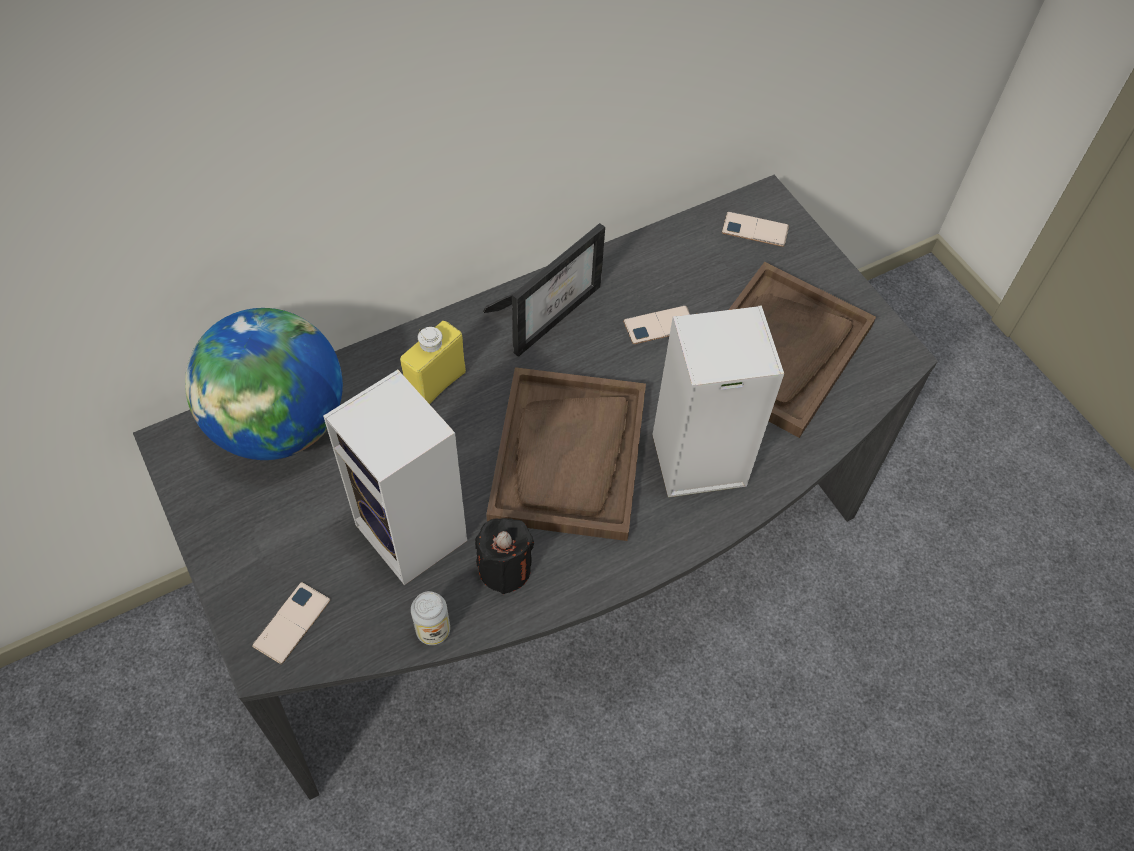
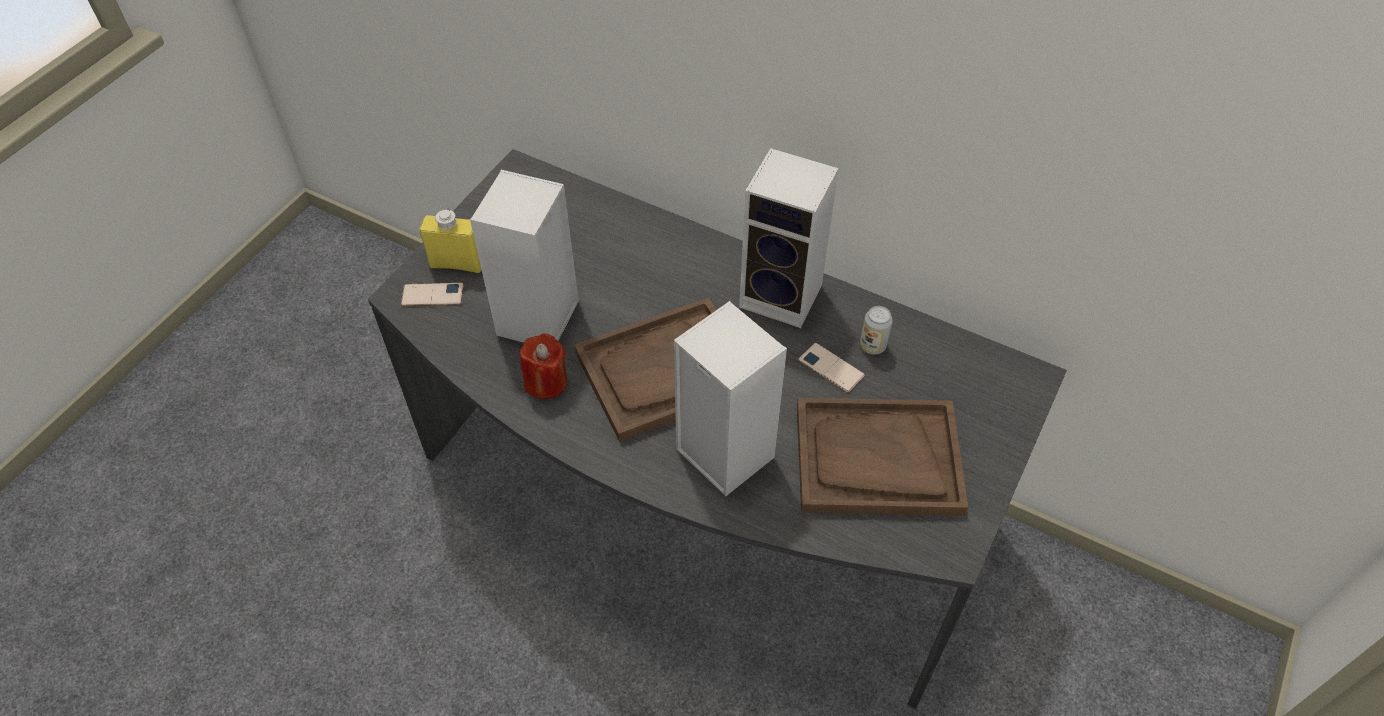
camera: 60 degrees right, 5 degrees down
globe [185,308,343,460] -> none
yellow bottle [400,321,466,404] -> yellow bottle moved to [419,209,481,273]
can [411,591,450,645] -> can moved to [860,306,893,354]
black candle [475,518,534,594] -> red candle [520,333,567,399]
picture frame [483,223,605,357] -> speaker [739,148,839,328]
phone [722,212,789,247] -> none

